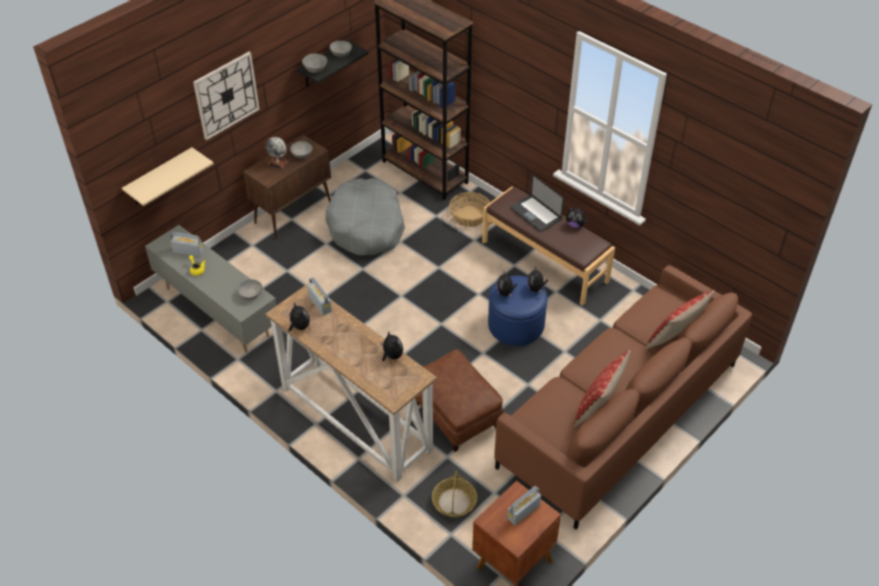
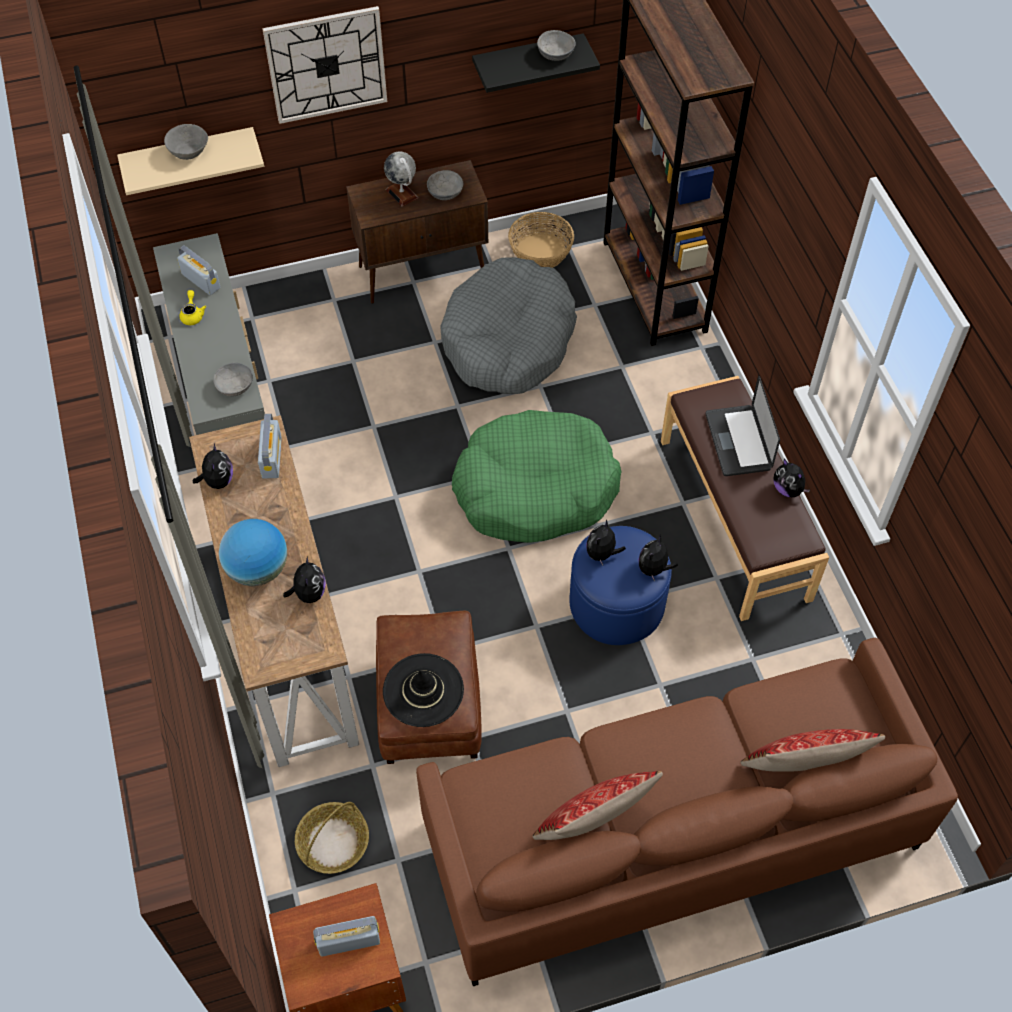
camera: 30 degrees right, 10 degrees up
grey bowl [302,54,327,73] -> grey bowl moved to [164,124,208,160]
basket [449,192,490,227] -> basket moved to [508,212,574,268]
none -> globe [219,519,287,586]
none -> black hat [383,653,464,727]
none -> green dog bed [452,410,622,543]

